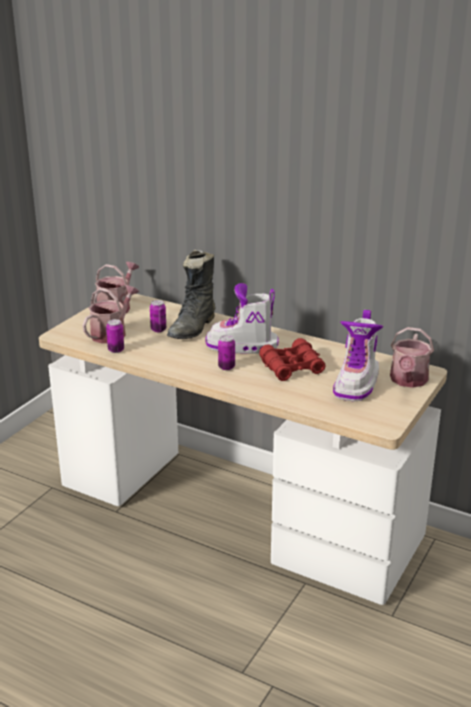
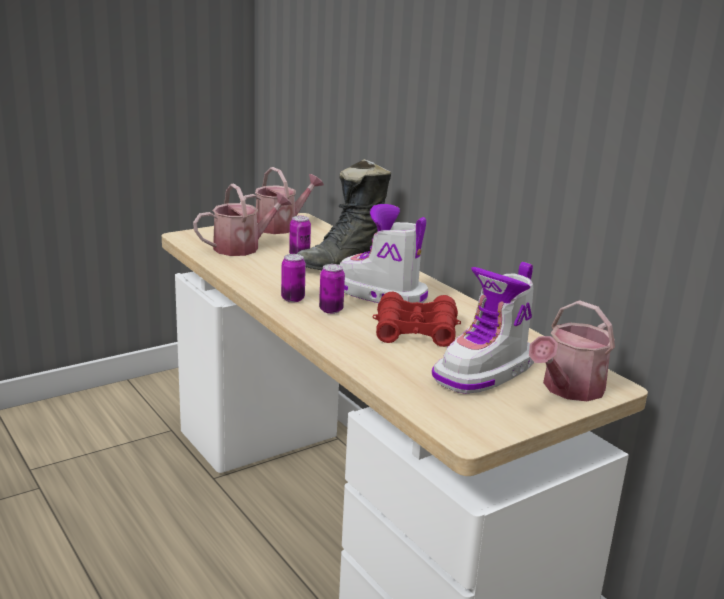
camera: 25 degrees right, 5 degrees down
can [106,319,124,353] -> can moved to [281,254,306,302]

